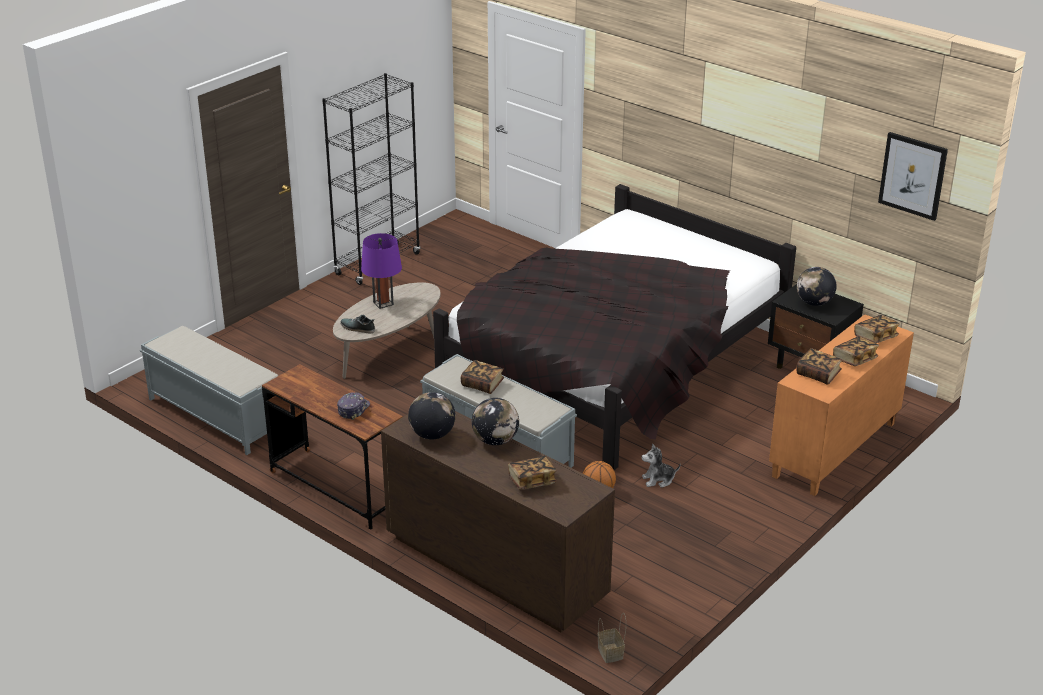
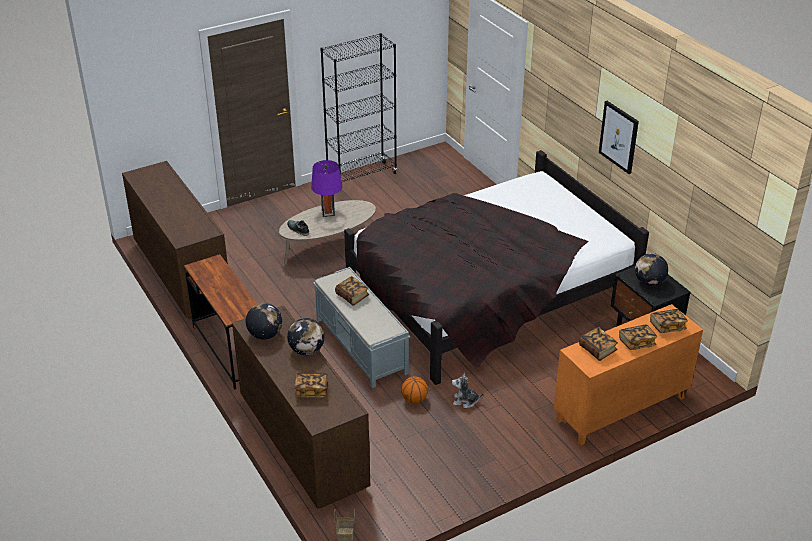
camera: 20 degrees right, 5 degrees up
grey bench [140,326,278,455] -> brown dresser [122,161,228,319]
cap [337,392,370,420] -> none
picture [878,132,948,221] -> picture moved to [599,101,639,174]

